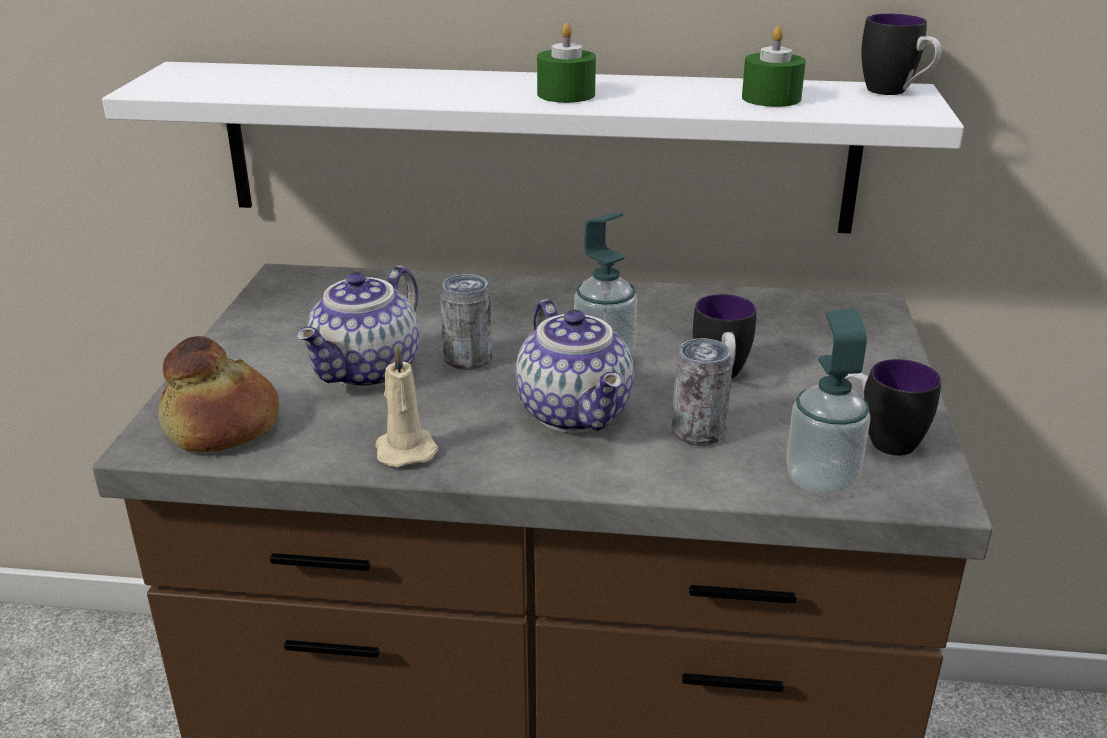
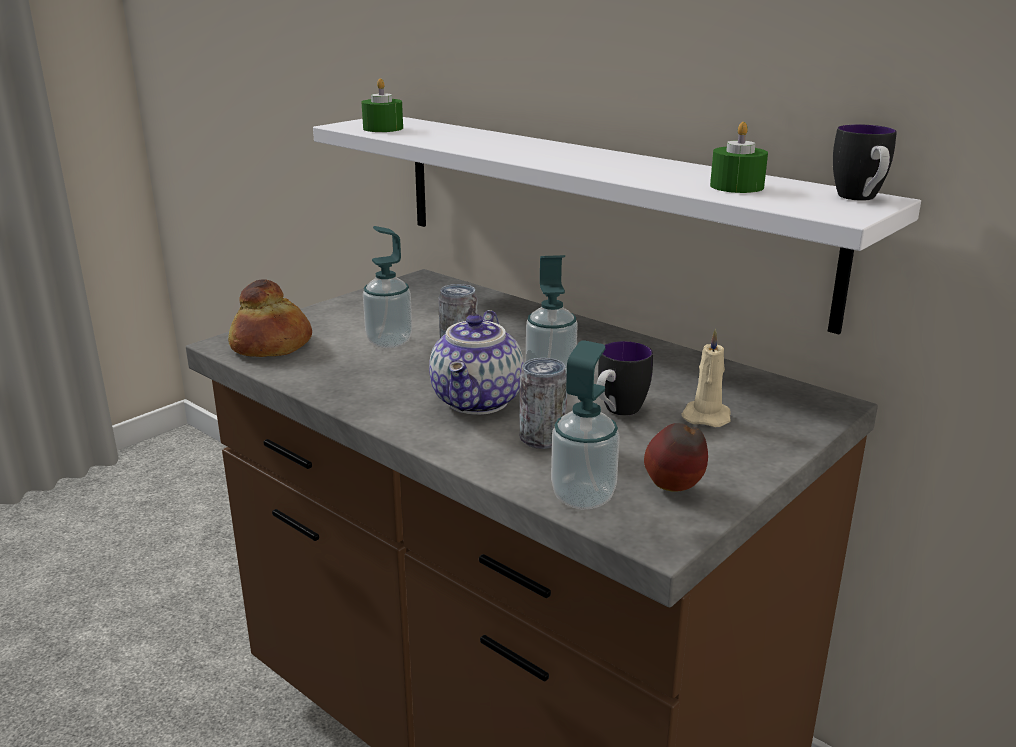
camera: 35 degrees right, 5 degrees down
teapot [296,266,419,389] -> soap dispenser [363,226,412,348]
beige candle [375,345,438,467] -> beige candle moved to [681,329,731,427]
green candle [537,23,596,103] -> green candle moved to [362,78,403,132]
mug [843,359,941,456] -> apple [644,423,708,492]

